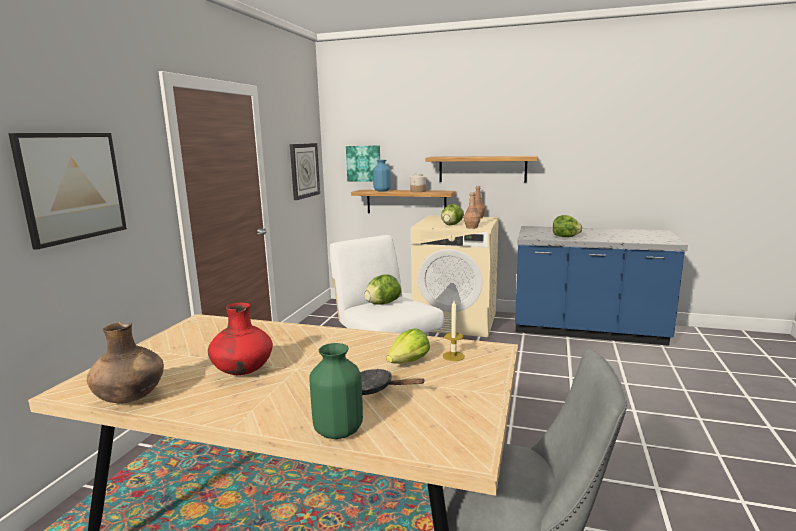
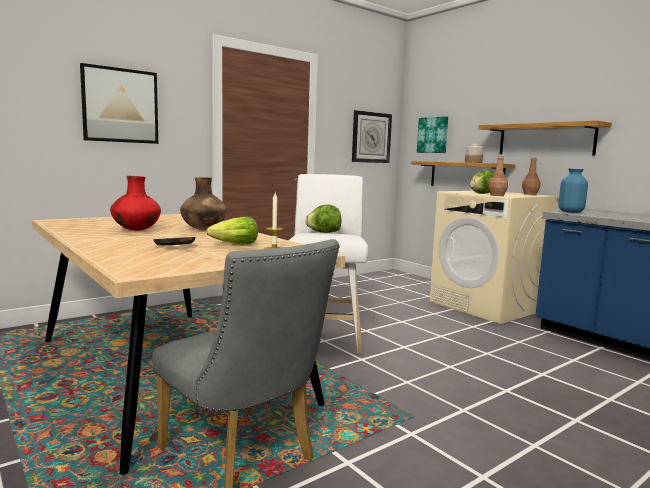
camera: 35 degrees right, 5 degrees down
brown vase [87,322,164,403] -> brown vase moved to [180,177,227,230]
green vase [309,343,363,439] -> none
blue vase [373,160,391,192] -> blue vase moved to [558,169,588,213]
lettuce [553,215,582,237] -> none

